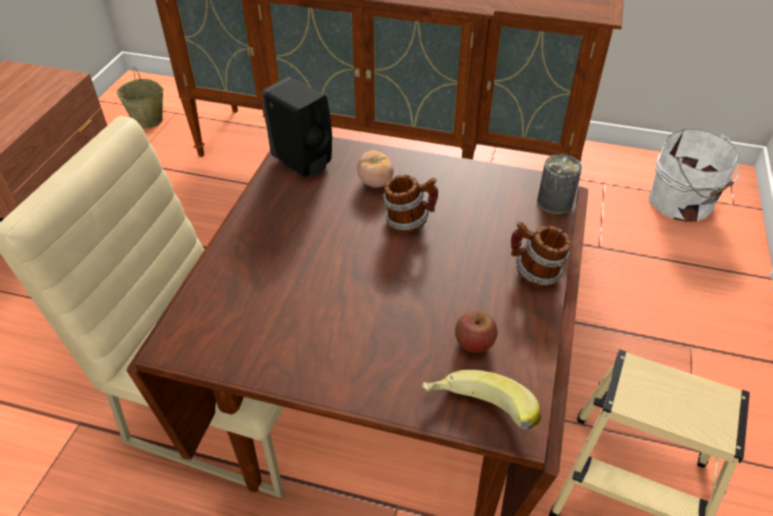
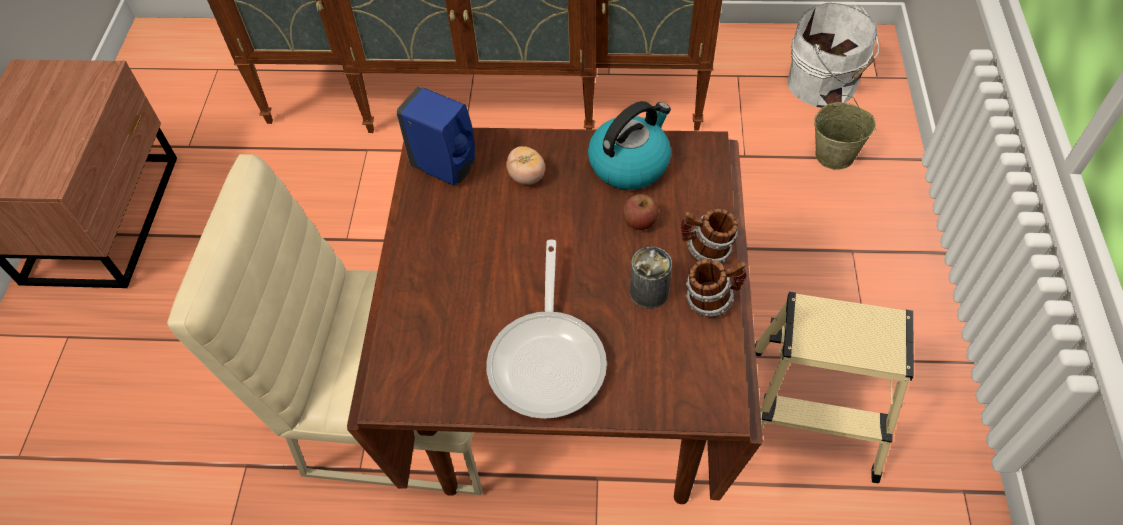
camera: 10 degrees left, 10 degrees up
beige bucket [117,67,164,129] -> beige bucket moved to [814,95,876,170]
black soap dispenser [262,77,332,177] -> blue soap dispenser [397,87,475,185]
mug [383,175,438,232] -> mug moved to [685,259,747,318]
banana [422,370,541,430] -> none
apple [455,311,497,353] -> apple moved to [623,194,659,230]
can [537,154,582,214] -> can moved to [630,247,672,309]
none -> frying pan [486,240,607,419]
none -> kettle [588,101,671,190]

